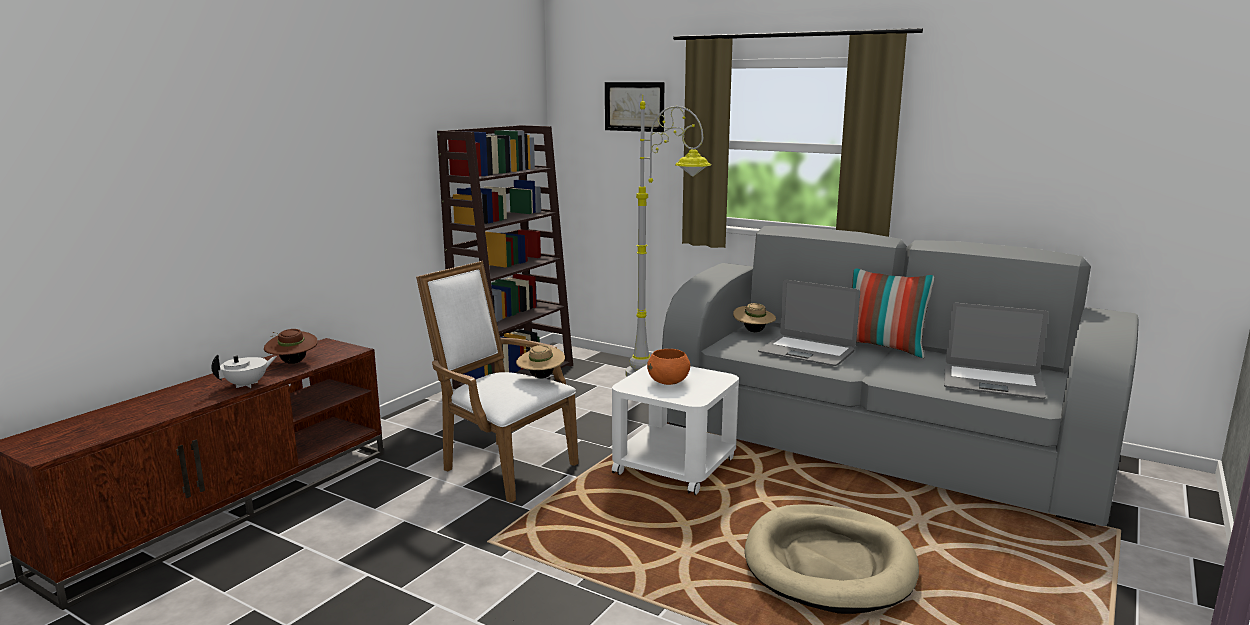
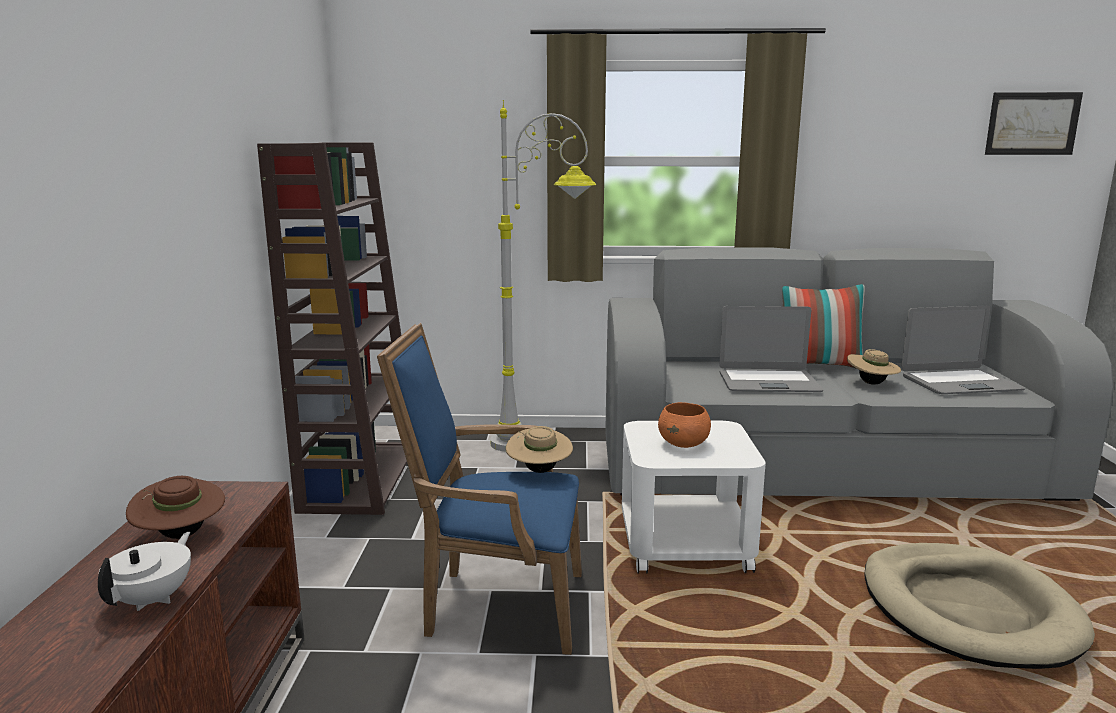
camera: 30 degrees left, 0 degrees up
white armchair [416,261,579,503] -> blue armchair [377,323,582,655]
picture [605,82,664,132] -> picture moved to [985,92,1083,155]
beige hat [733,303,776,332] -> beige hat moved to [847,349,901,385]

